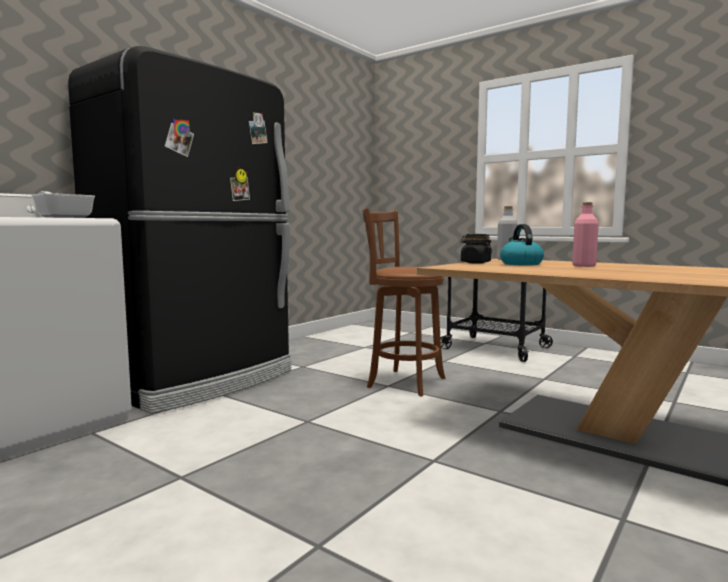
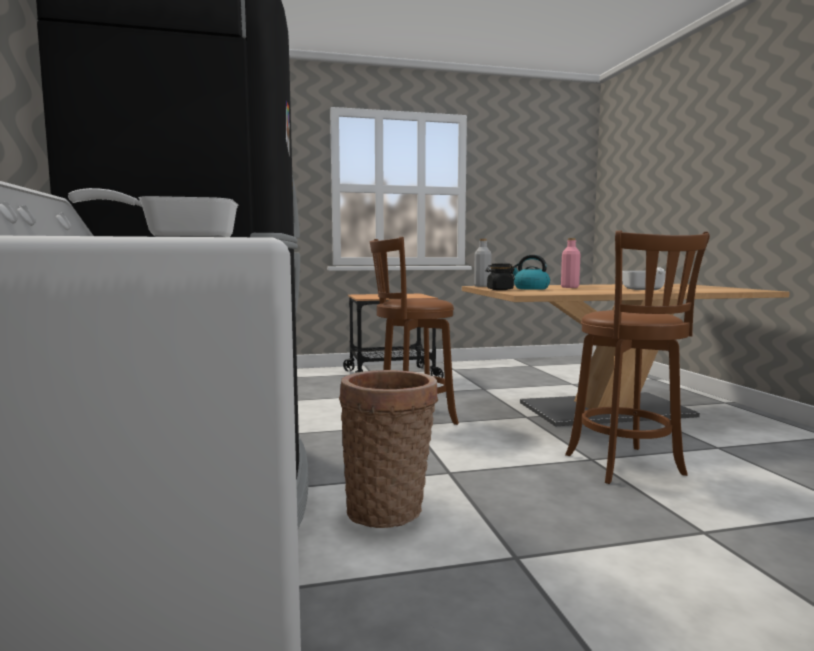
camera: 50 degrees left, 0 degrees up
none -> basket [339,370,438,528]
none -> brown stool [565,231,710,484]
none -> frying pan [622,267,666,290]

